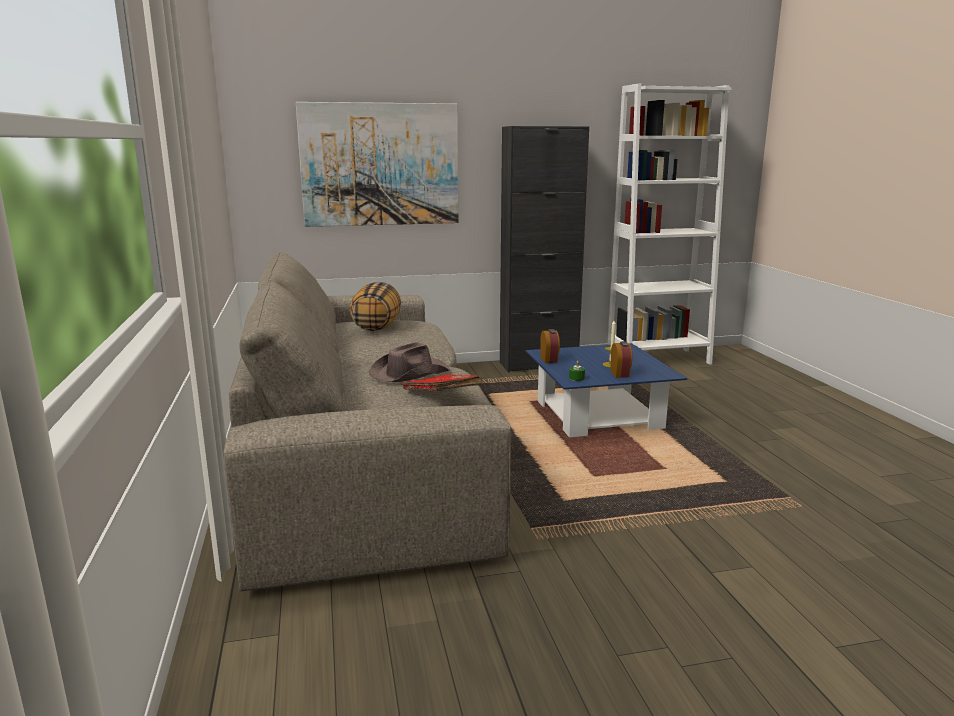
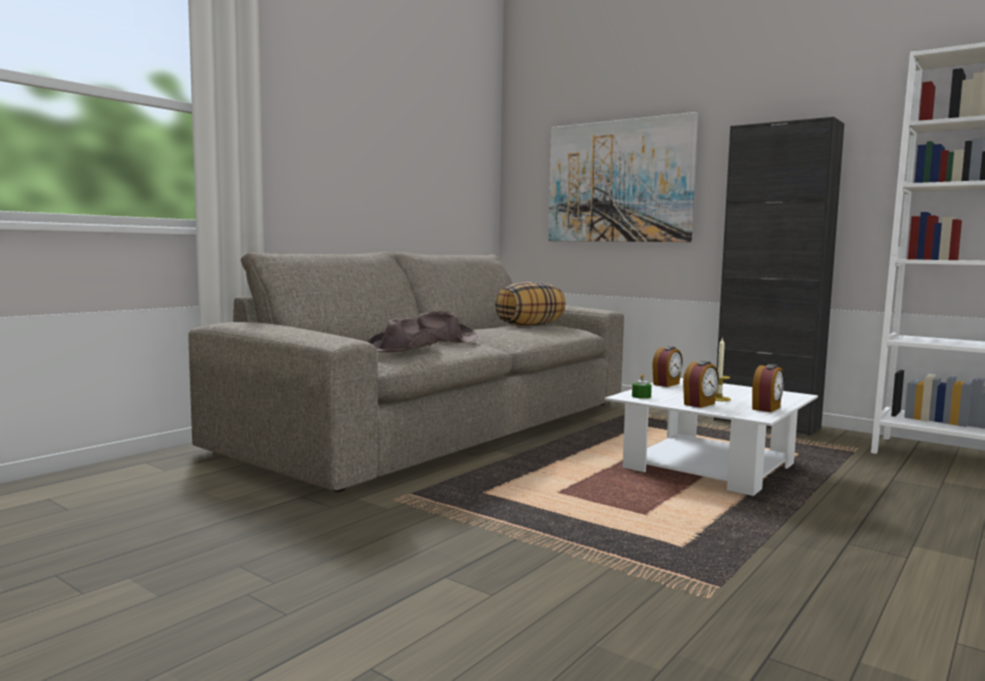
camera: 50 degrees right, 10 degrees down
red book [401,375,483,391] -> brown hat [367,318,439,353]
blue coffee table [526,343,687,437] -> white coffee table [605,378,818,496]
none -> alarm clock [752,364,784,412]

